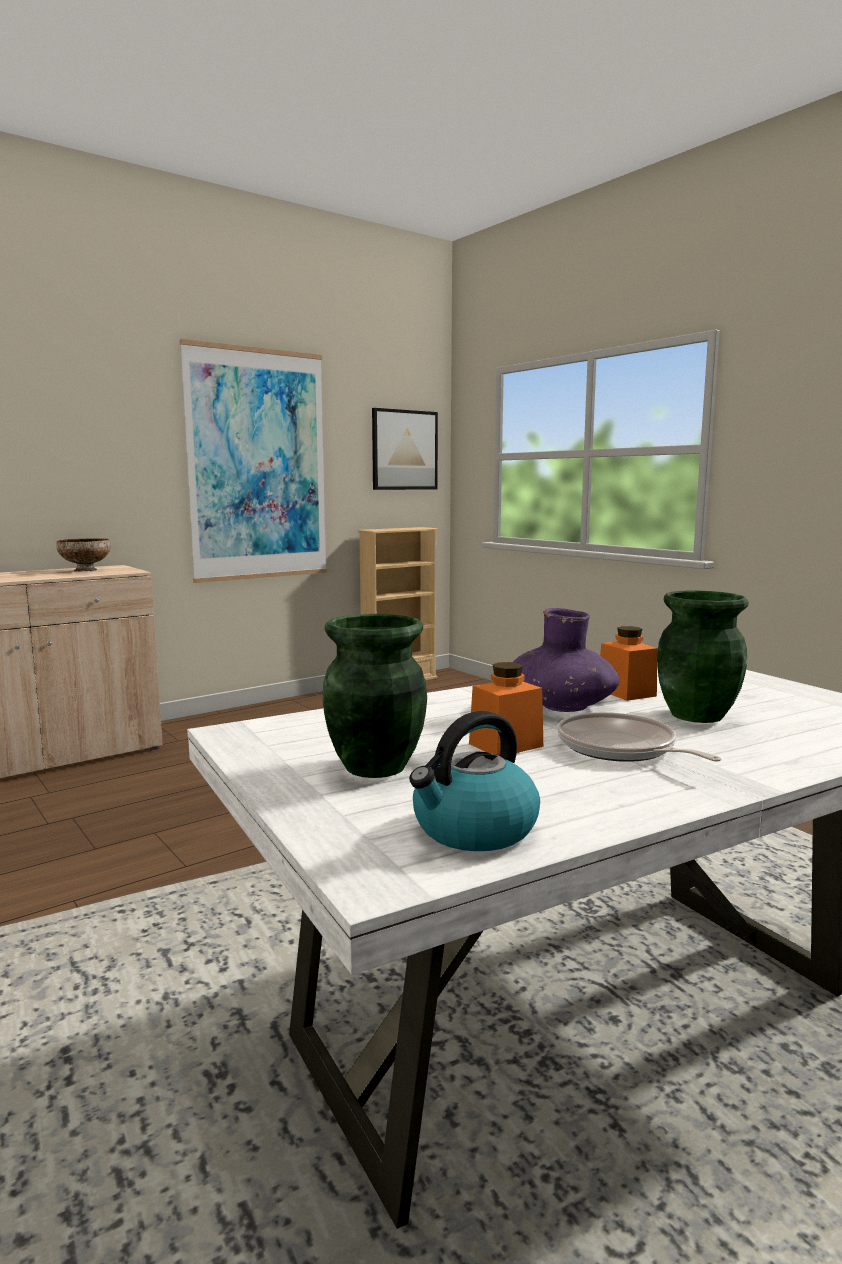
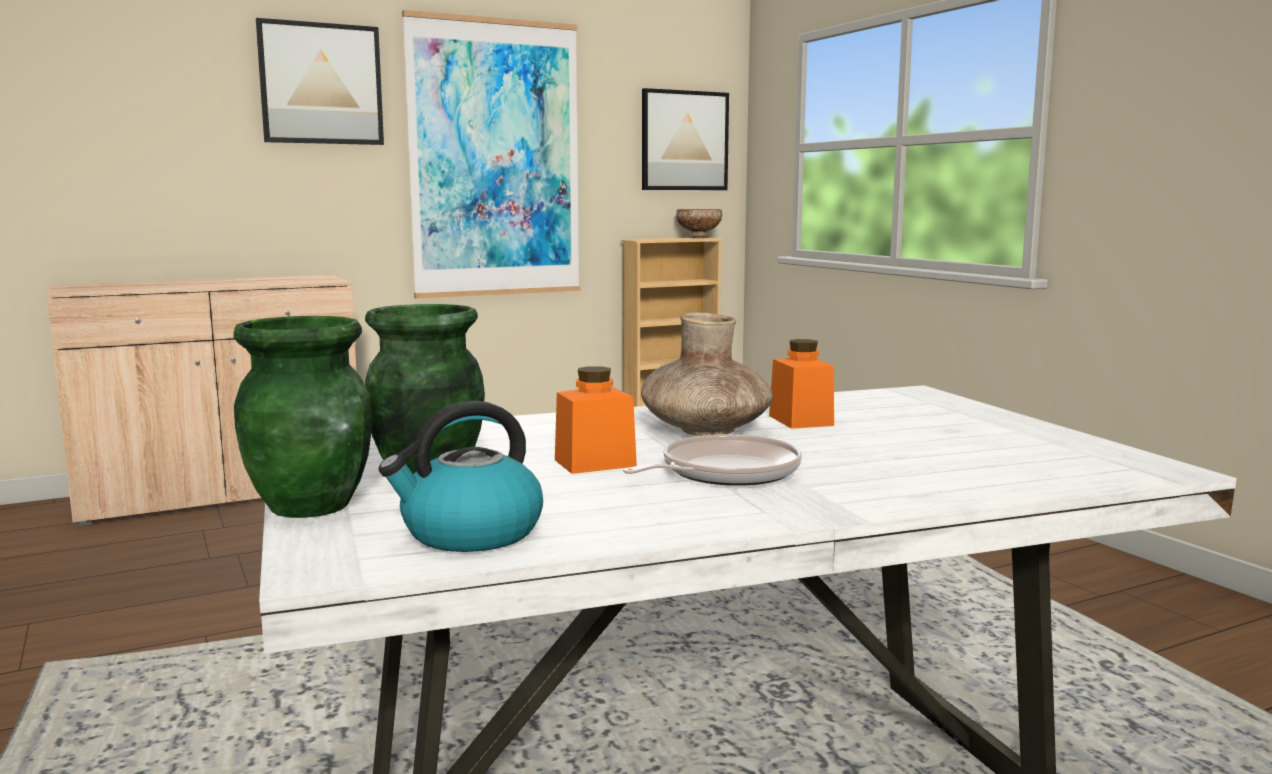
camera: 10 degrees right, 0 degrees up
bowl [56,538,110,571] -> bowl moved to [676,209,722,238]
purple vase [513,608,620,712] -> brown vase [641,312,773,436]
frying pan [557,712,722,762] -> frying pan turned 75 degrees clockwise [623,434,802,486]
green vase [657,590,749,723] -> green vase moved to [234,316,372,518]
none -> picture [256,18,384,145]

